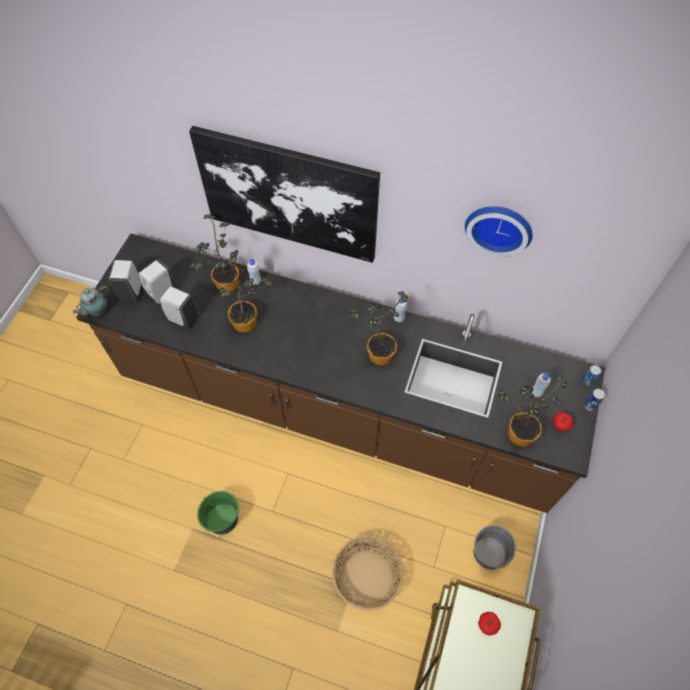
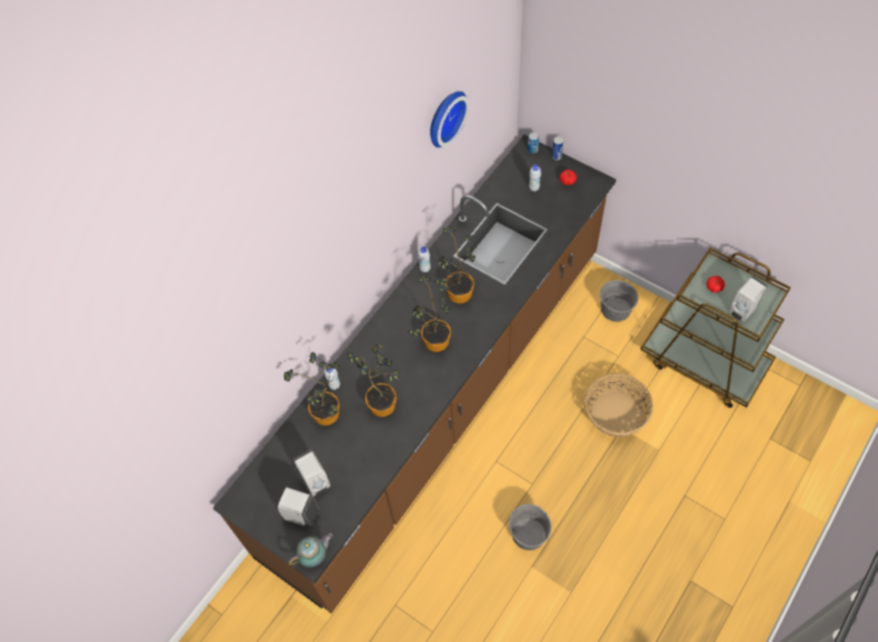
camera: 70 degrees left, 0 degrees up
teapot [73,285,109,316] -> teapot turned 90 degrees counterclockwise [288,533,333,567]
white soap dispenser [160,286,199,329] -> white soap dispenser moved to [729,276,768,322]
picture [189,126,380,263] -> none
green bucket [197,491,239,535] -> grey bucket [509,504,552,551]
potted plant [499,376,567,447] -> potted plant moved to [408,275,451,352]

